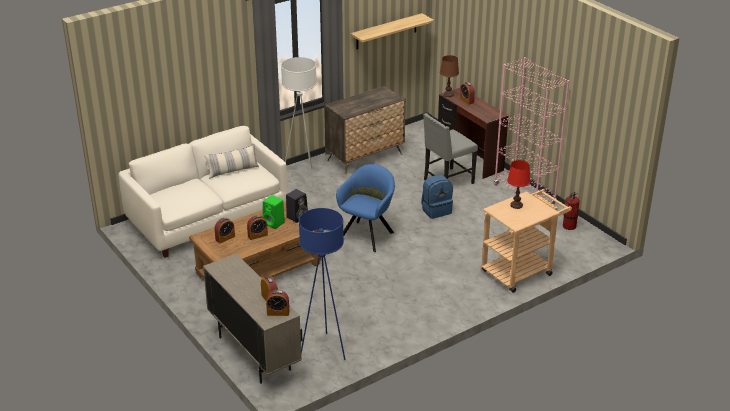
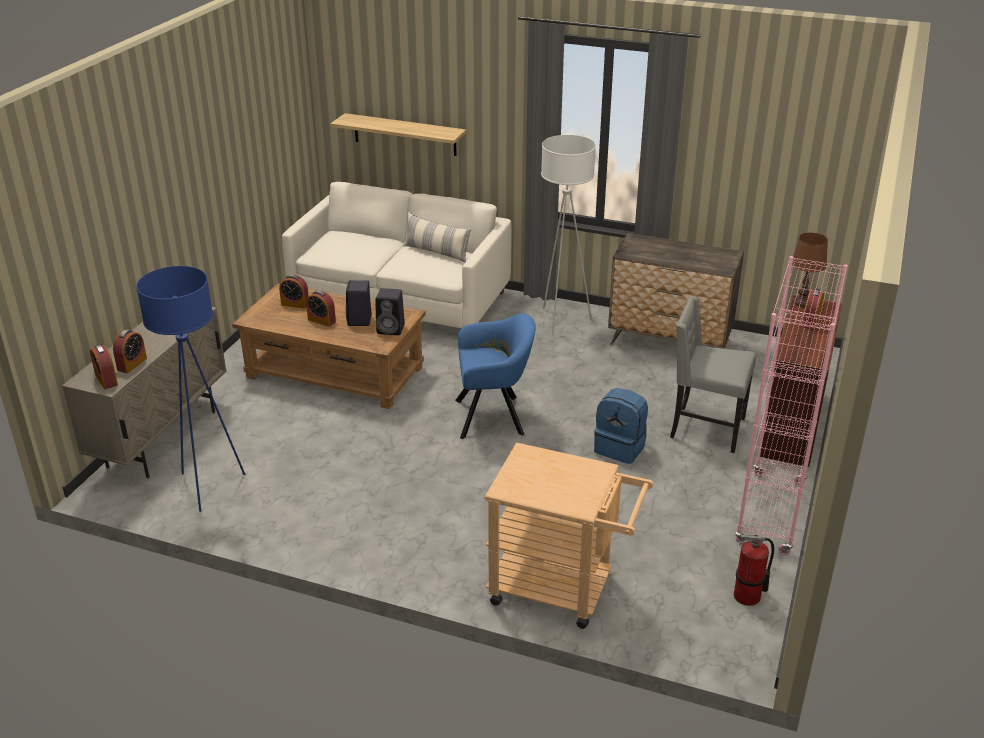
camera: 55 degrees right, 0 degrees up
green speaker [262,195,285,229] -> black speaker [346,280,372,326]
shelf [351,13,434,49] -> shelf moved to [331,113,466,156]
red table lamp [507,160,530,209] -> none

